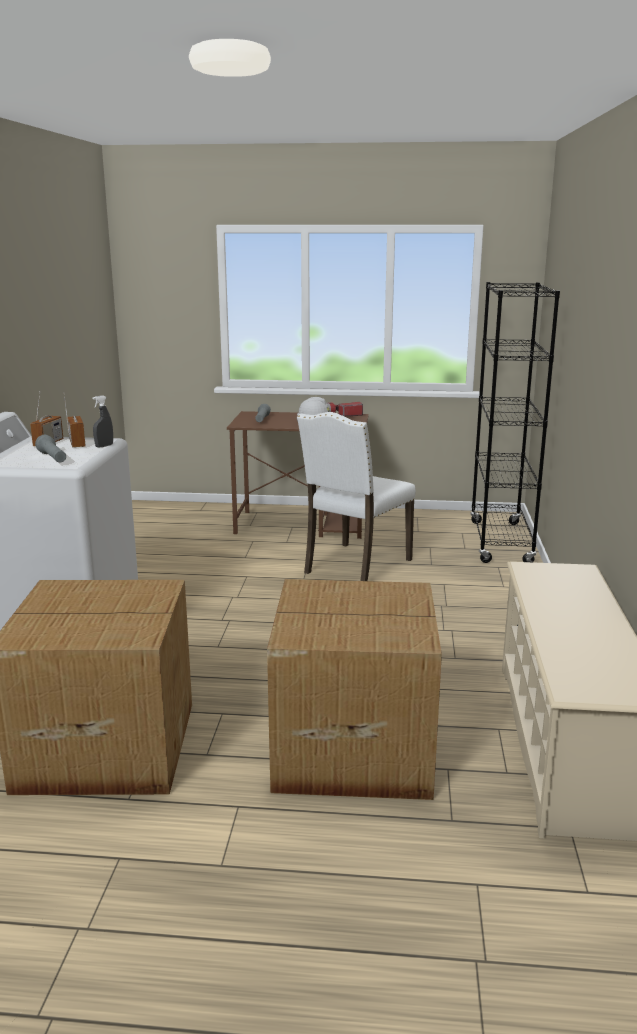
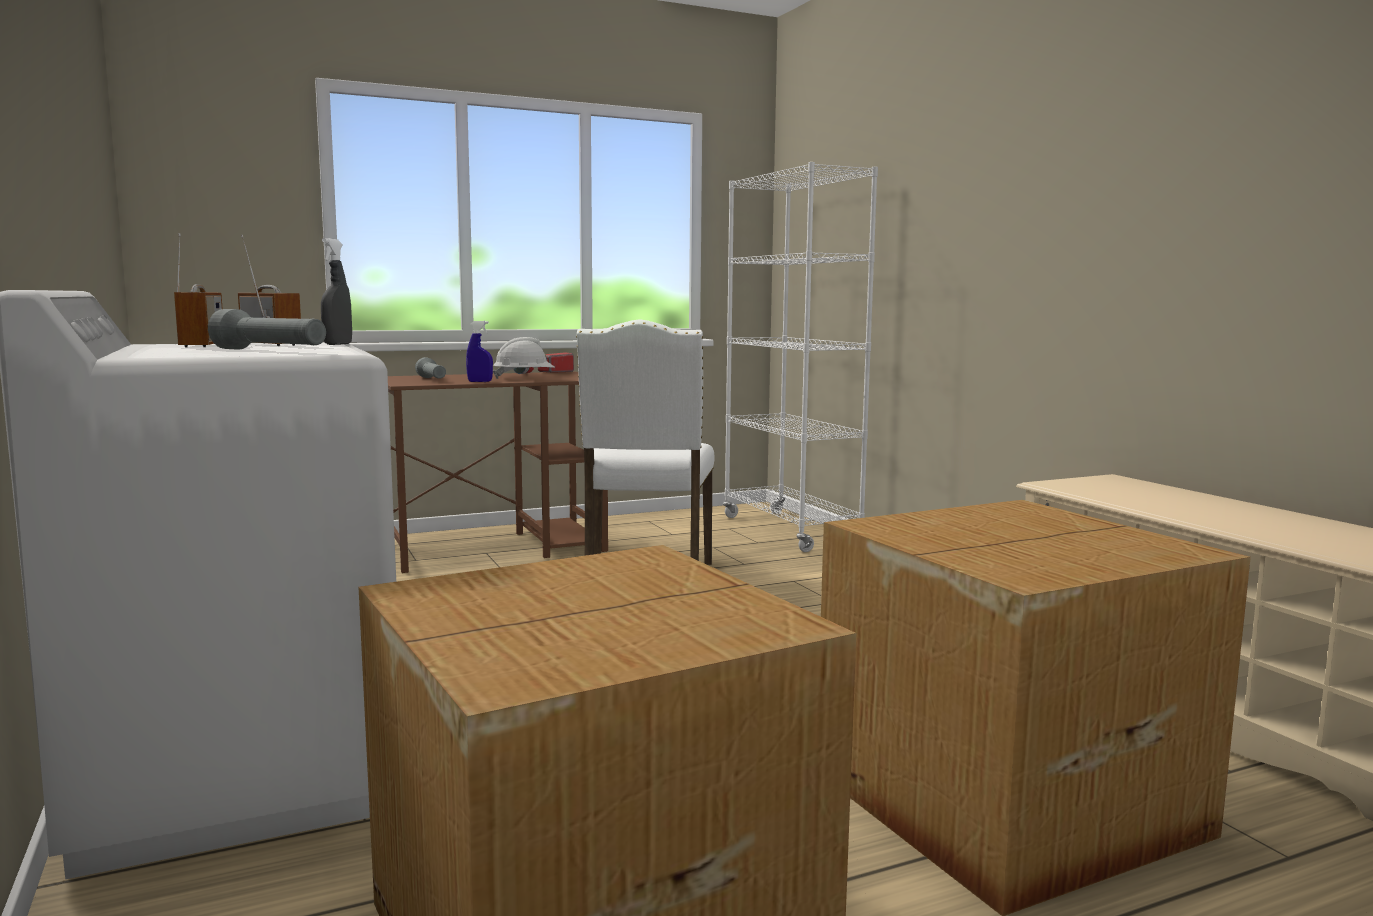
camera: 30 degrees left, 10 degrees down
black bookcase [470,282,560,563] -> white bookcase [723,162,878,552]
none -> blue spray bottle [466,321,493,382]

